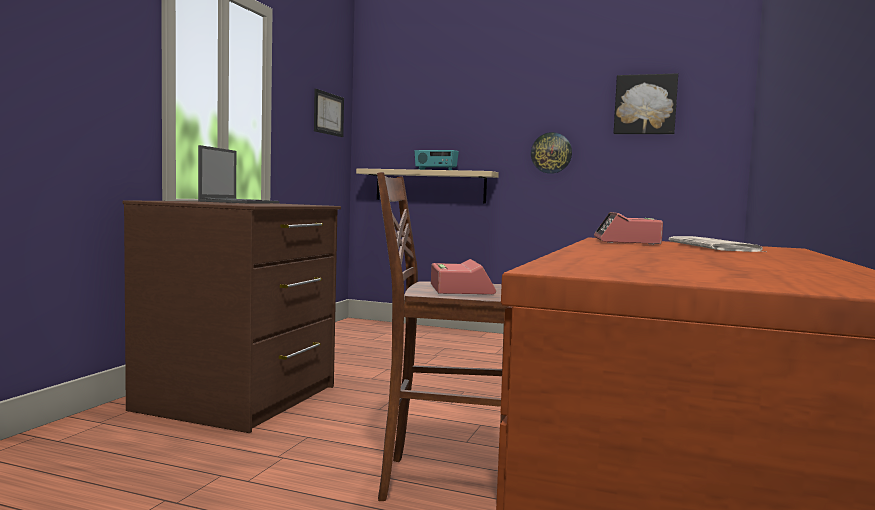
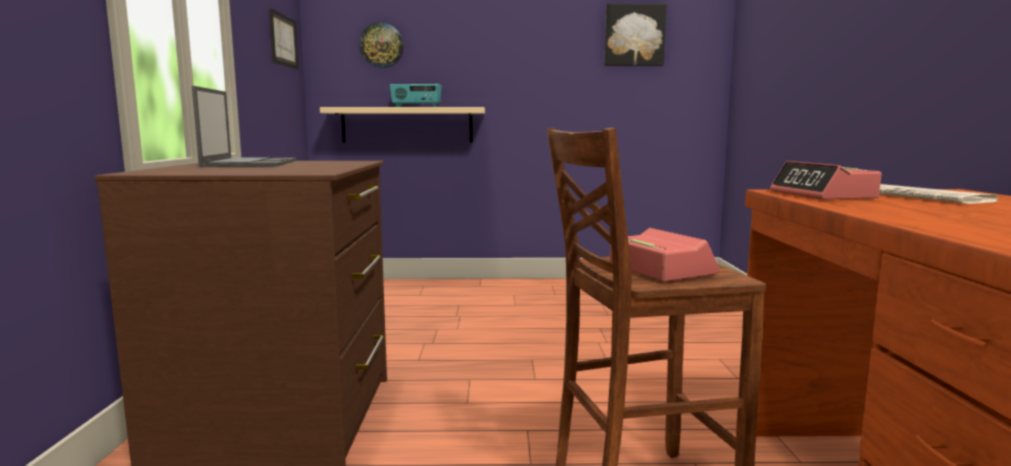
camera: 20 degrees left, 5 degrees up
wall clock [531,132,572,174] -> wall clock moved to [359,22,404,68]

